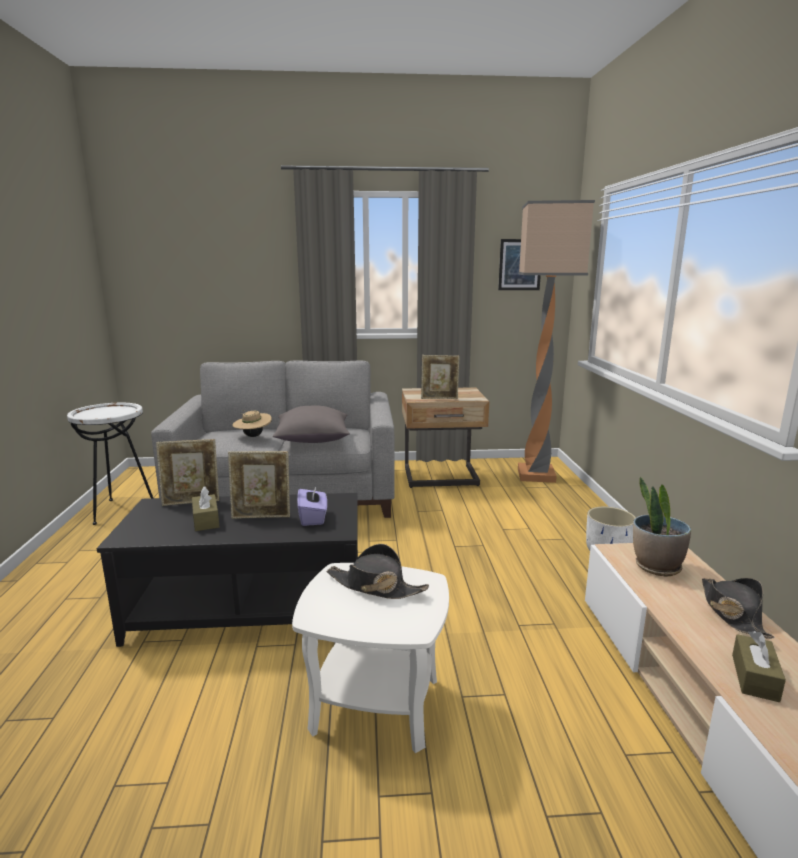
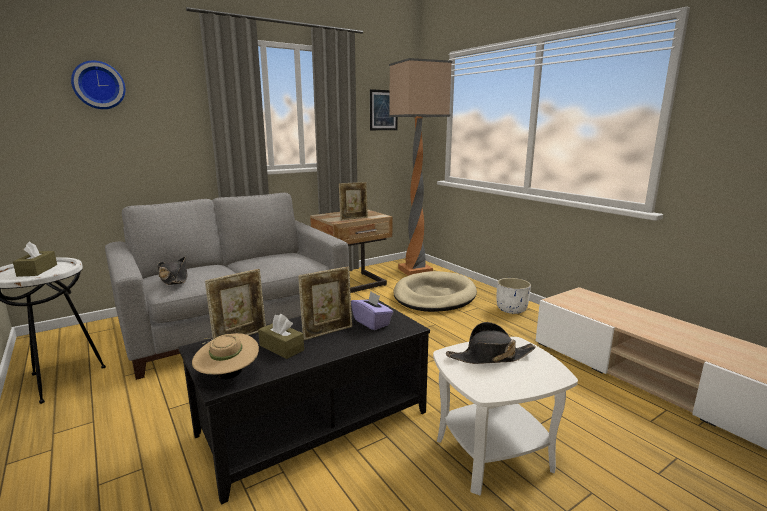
camera: 30 degrees left, 0 degrees up
beige hat [232,410,272,437] -> beige hat moved to [192,333,259,379]
grey pillow [273,406,350,443] -> none
potted plant [633,477,691,577] -> none
black hat [702,578,774,639] -> black hat moved to [157,257,188,285]
brown tissue box [732,631,786,702] -> brown tissue box moved to [13,241,57,277]
none -> wall clock [71,61,125,109]
none -> beige dog bed [394,271,477,312]

